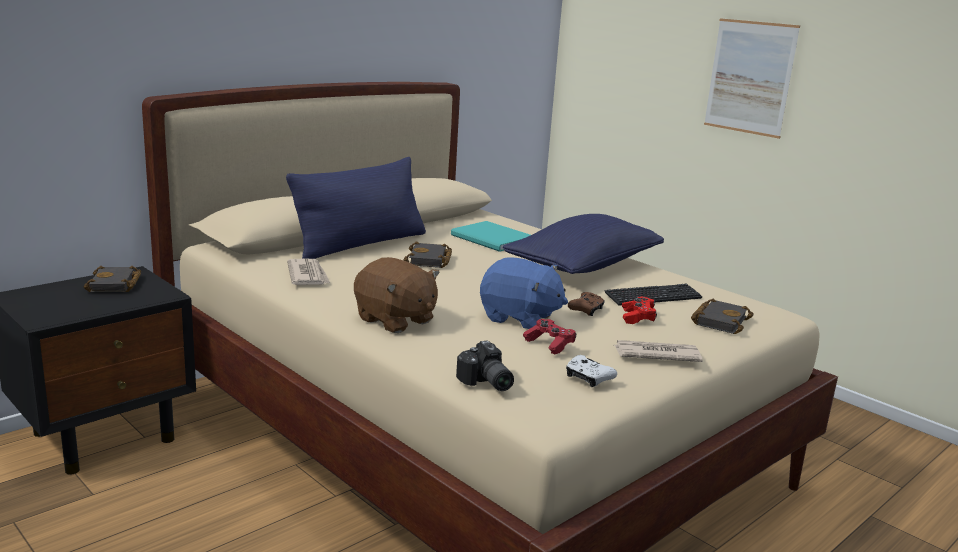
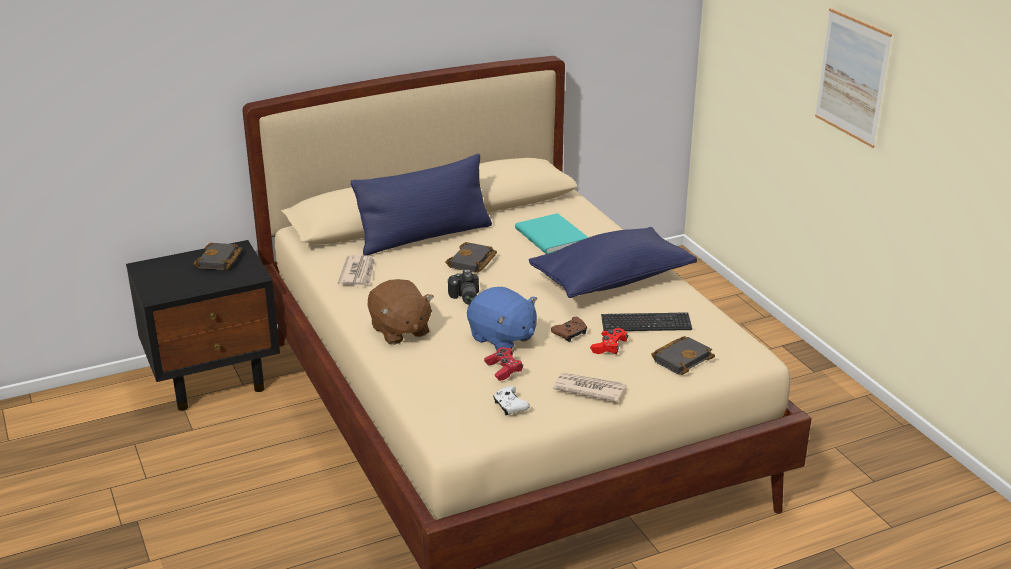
camera: 20 degrees right, 10 degrees up
camera [456,341,514,391] -> camera moved to [448,269,479,305]

